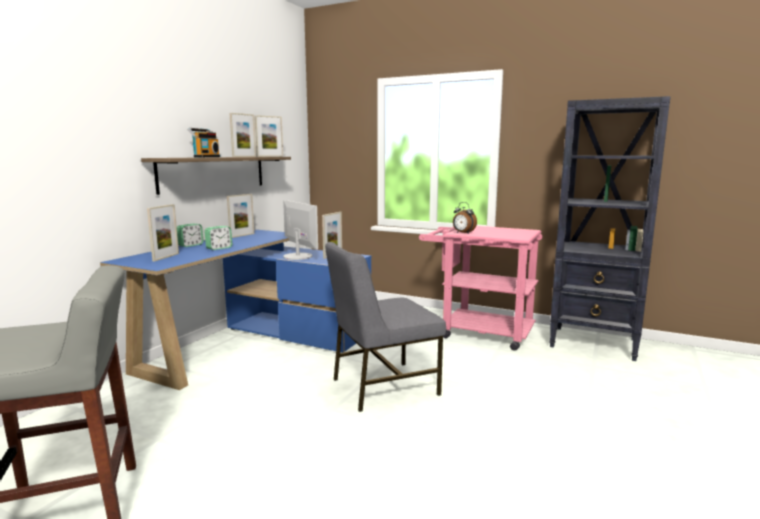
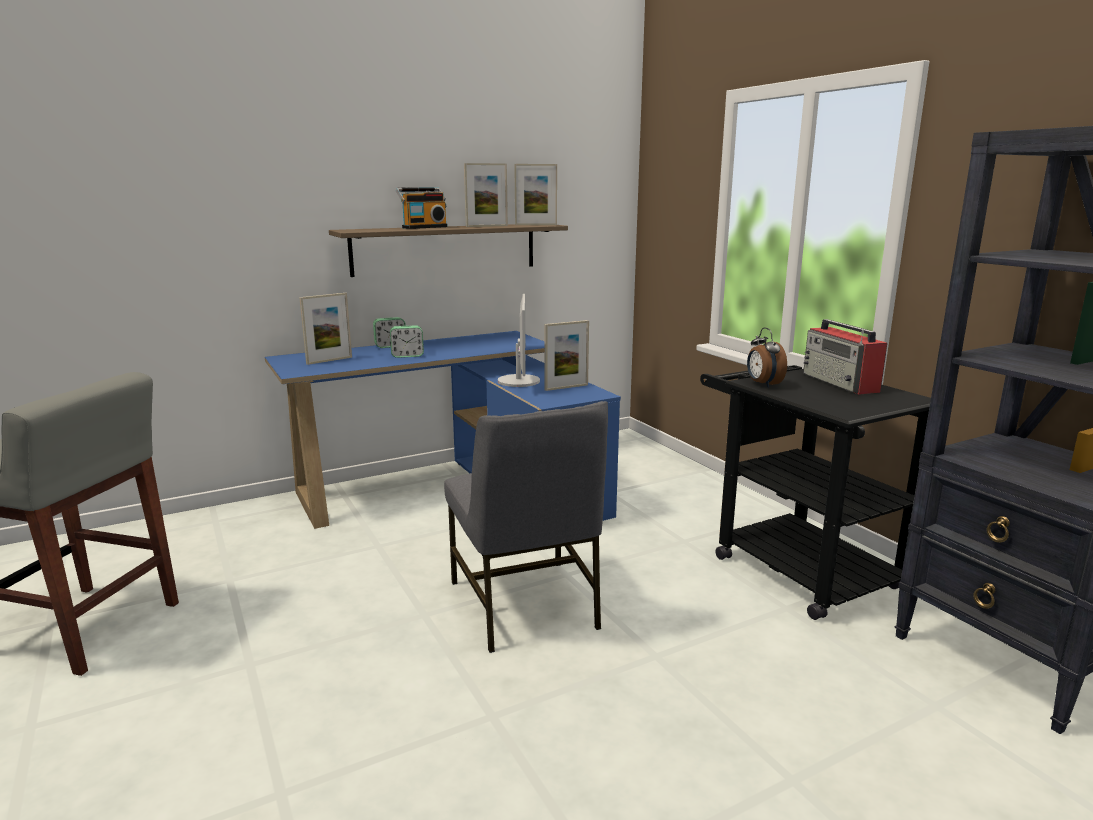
camera: 35 degrees right, 5 degrees up
picture frame [227,194,254,238] -> none
grey chair [325,242,446,412] -> grey chair turned 120 degrees counterclockwise [444,401,608,653]
pink cart [419,226,543,350] -> black cart [700,365,931,620]
none -> radio [803,319,887,395]

